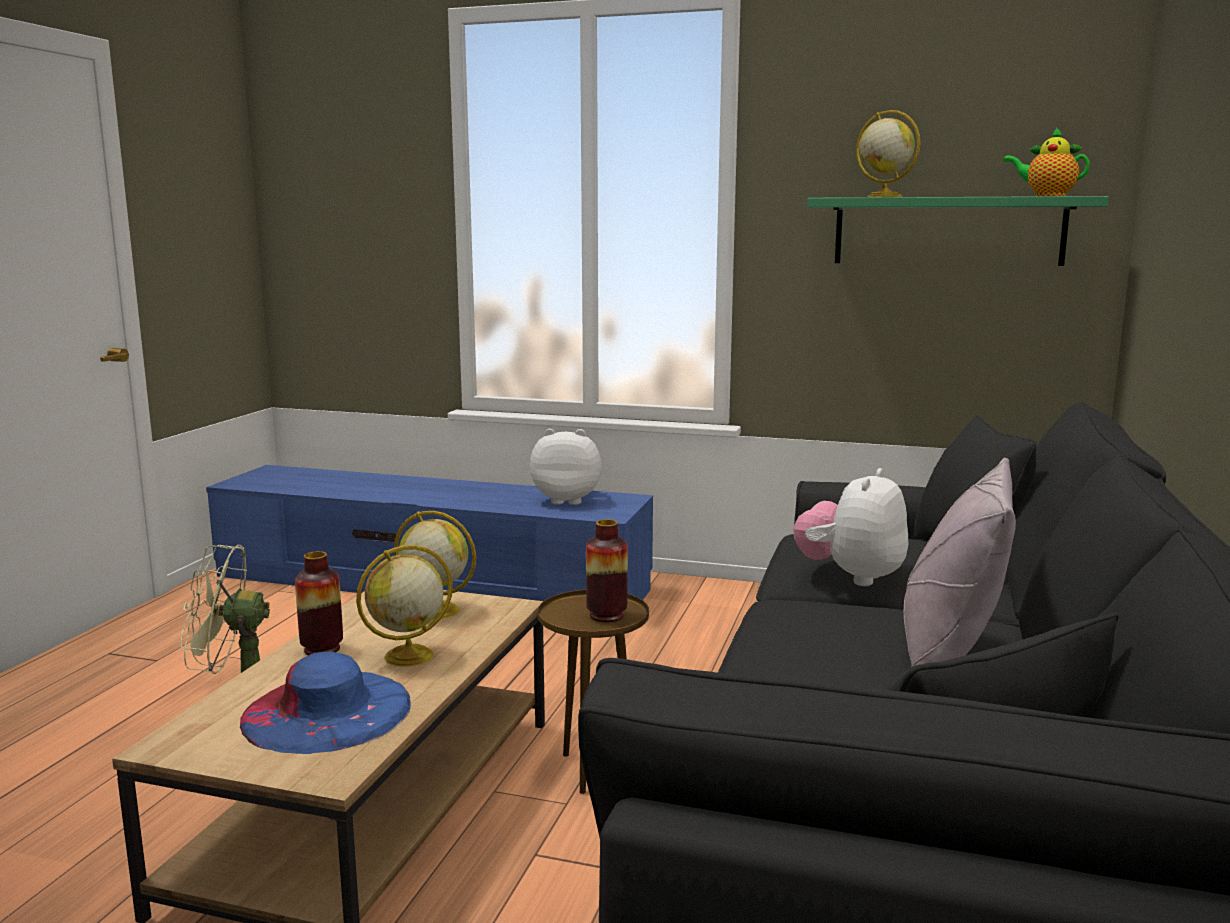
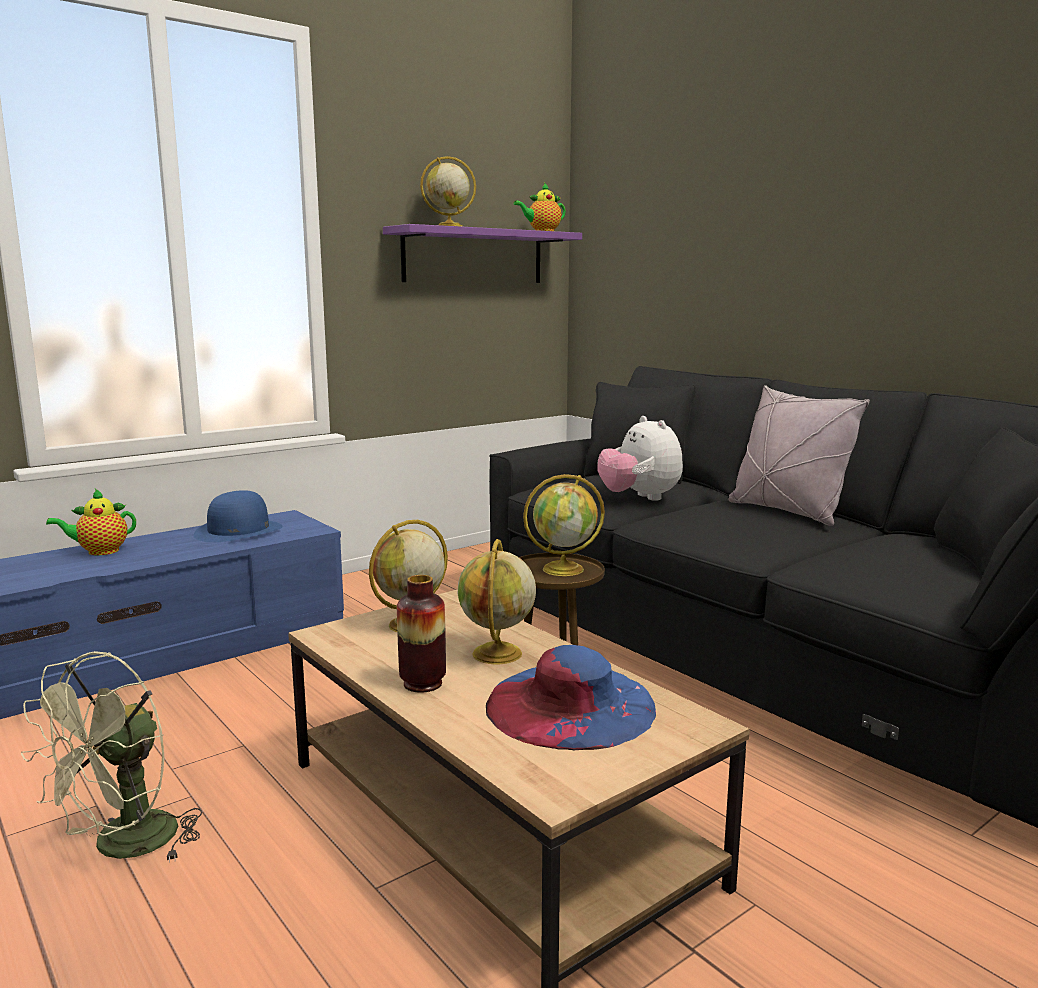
camera: 55 degrees left, 0 degrees up
plush toy [530,429,602,505] -> blue hat [194,490,283,542]
vase [586,519,628,622] -> globe [523,474,605,576]
green shelf [807,196,1109,266] -> purple shelf [383,224,582,283]
none -> teapot [46,489,136,555]

